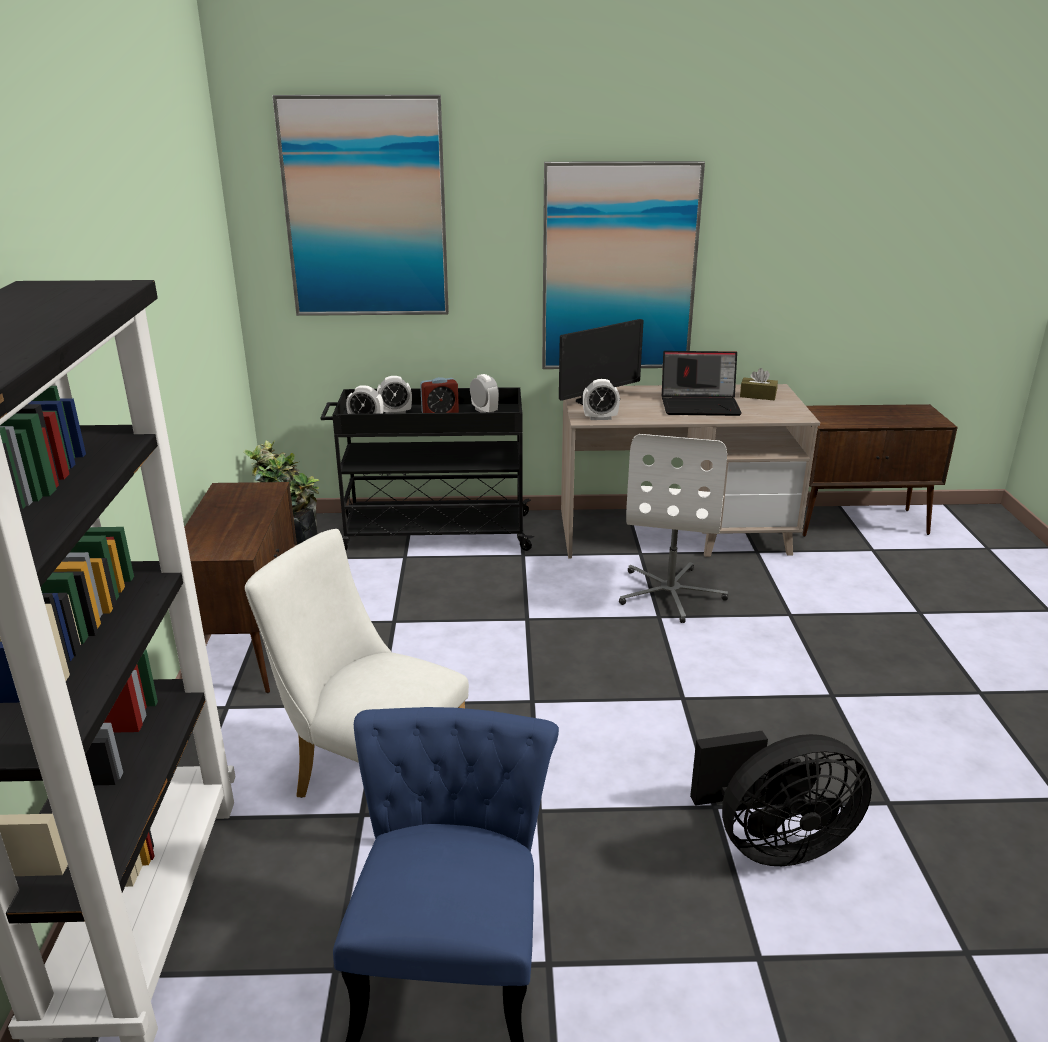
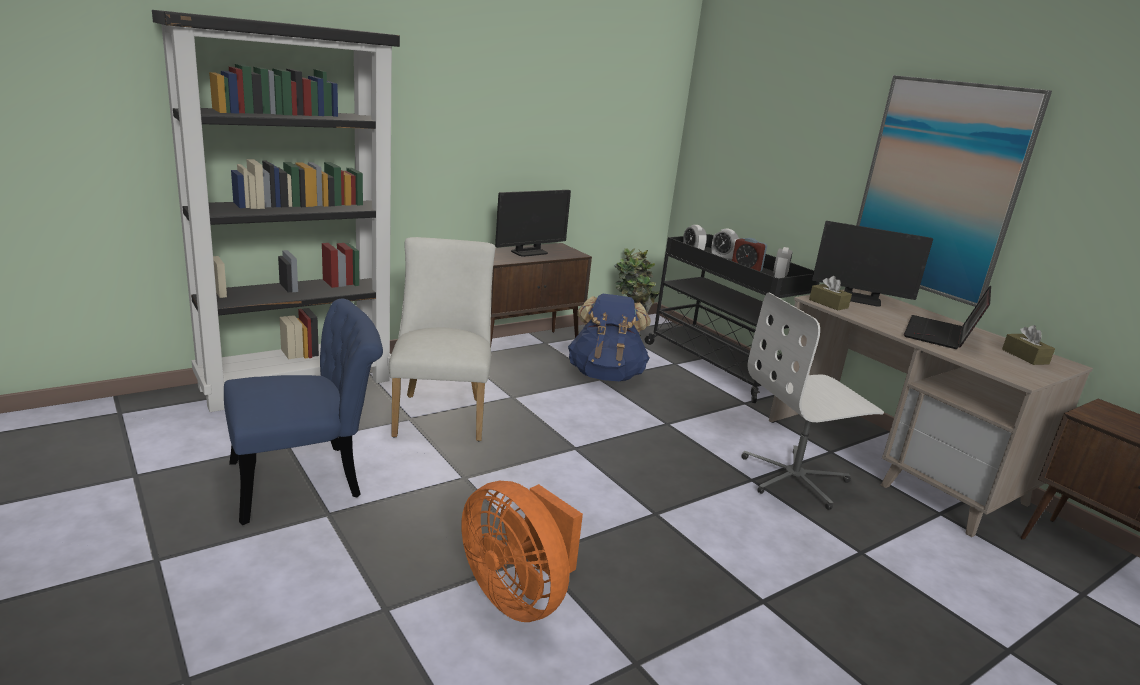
camera: 55 degrees right, 5 degrees down
picture [272,95,449,316] -> none
alarm clock [583,379,620,420] -> brown tissue box [809,276,852,310]
laptop [662,351,742,416] -> laptop turned 60 degrees clockwise [904,286,991,349]
black fan [690,731,872,866] -> orange fan [461,481,583,622]
none -> monitor [495,190,571,257]
none -> blue backpack [568,294,651,381]

